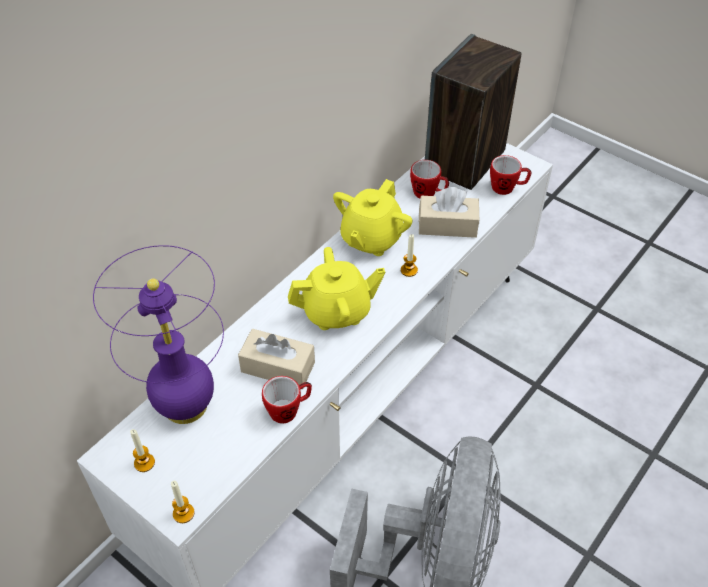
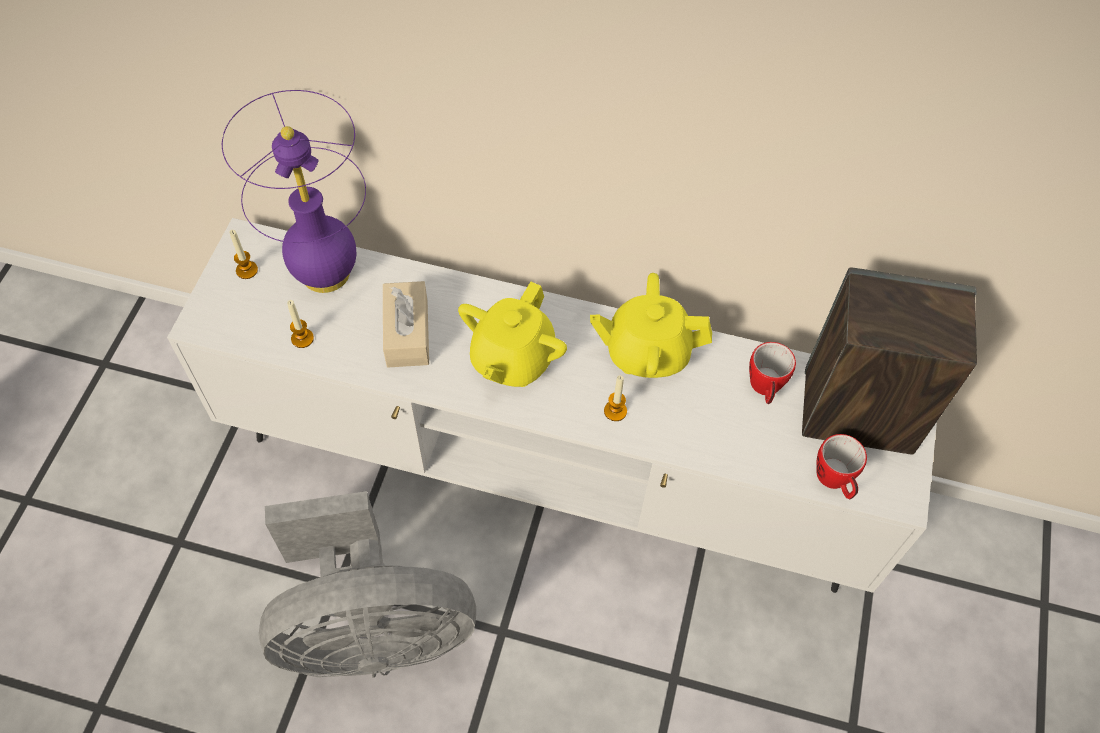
camera: 65 degrees right, 10 degrees up
candle [171,481,195,523] -> candle moved to [287,300,314,348]
mug [262,376,312,424] -> none
yellow teapot [288,247,385,330] -> yellow teapot turned 60 degrees clockwise [458,282,567,387]
beige tissue box [419,187,479,238] -> none

